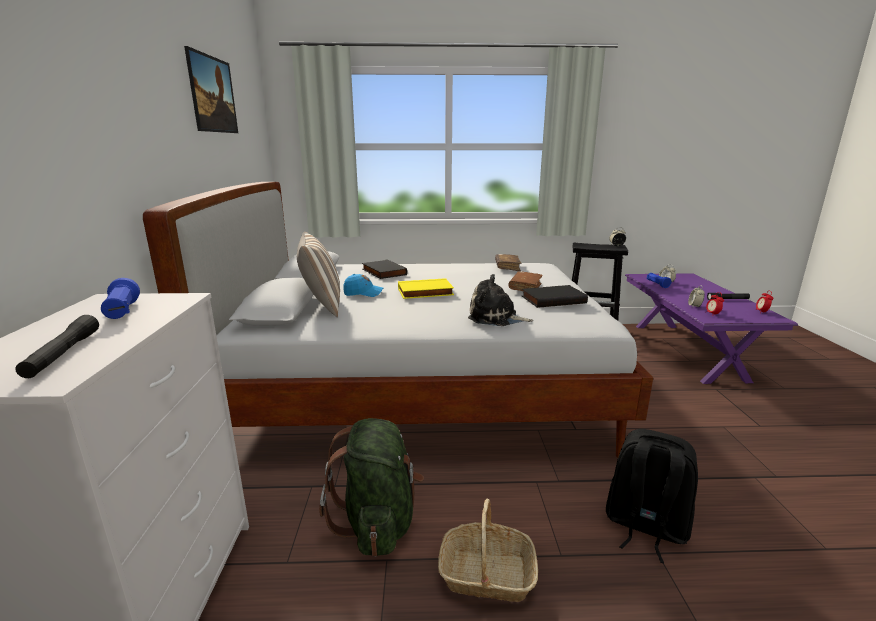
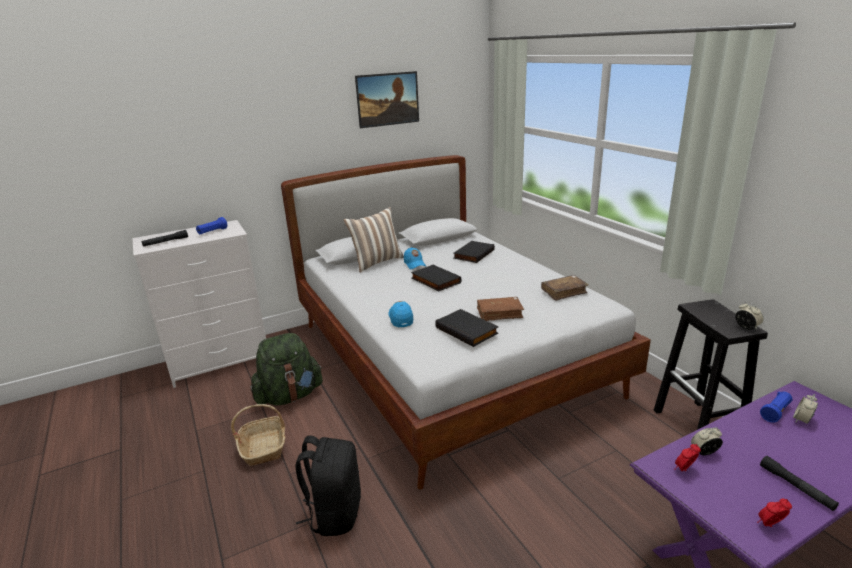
camera: 65 degrees right, 5 degrees up
yellow book [398,278,454,299] -> black book [411,265,461,291]
plush toy [468,274,533,326] -> blue cap [388,301,413,328]

